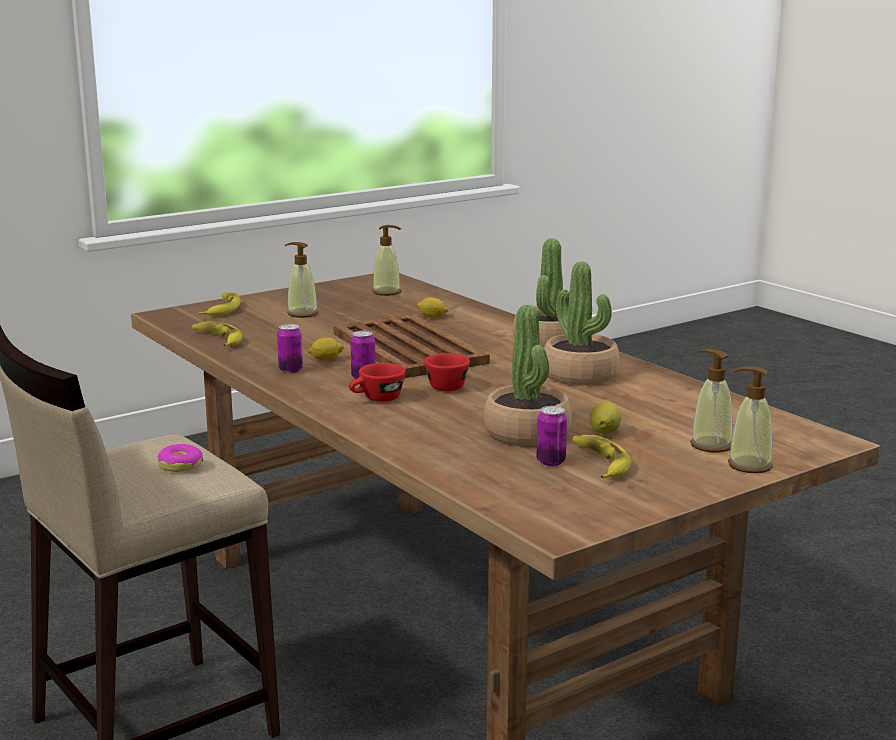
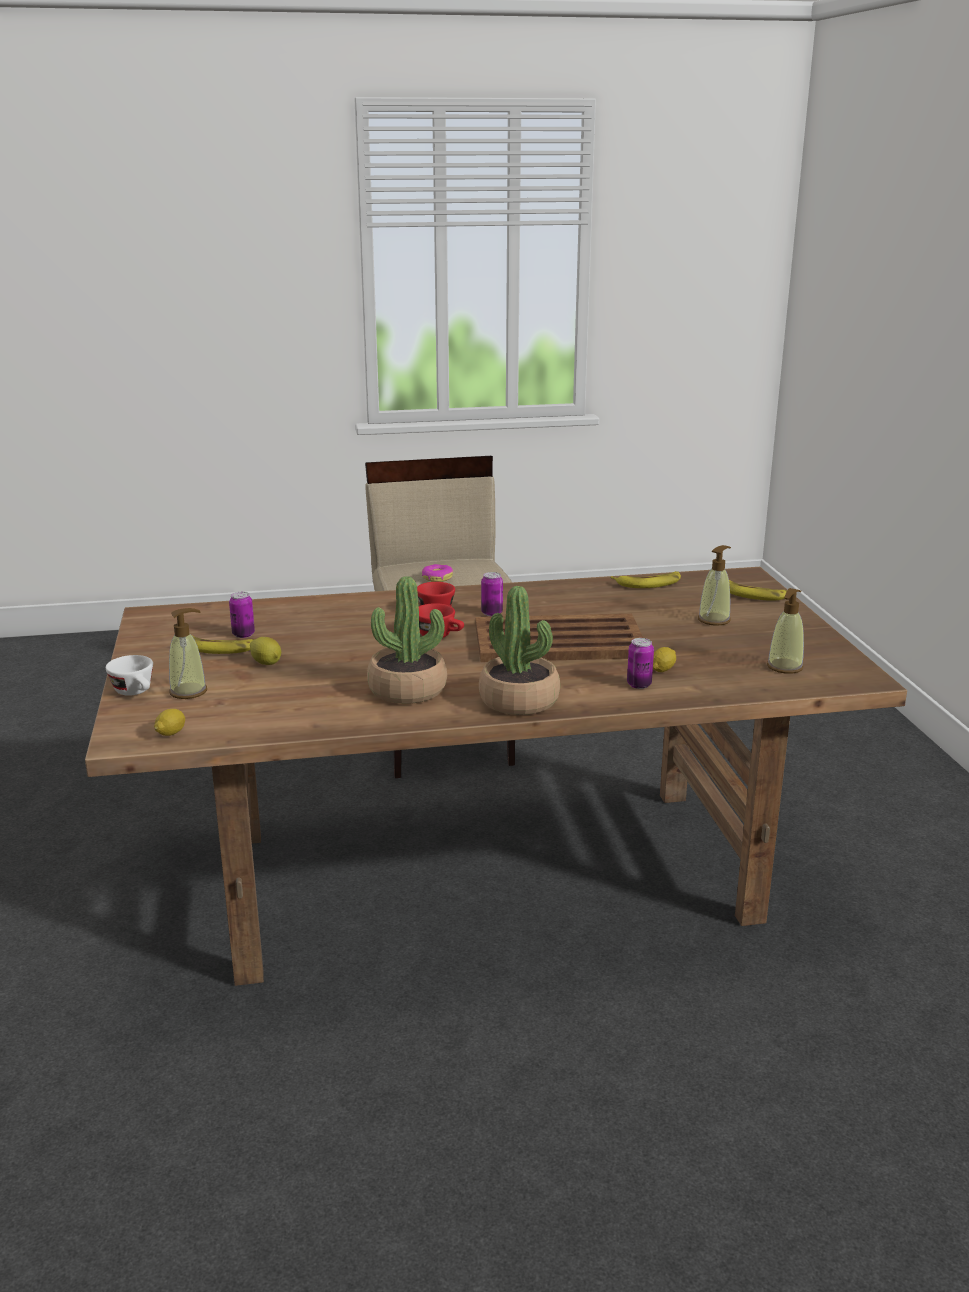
camera: 115 degrees right, 5 degrees up
can [277,324,303,373] -> can moved to [627,638,654,689]
lemon [307,338,344,360] -> lemon moved to [154,709,185,736]
potted plant [484,305,572,445] -> none
soap dispenser [728,366,773,473] -> white cup [106,655,153,696]

